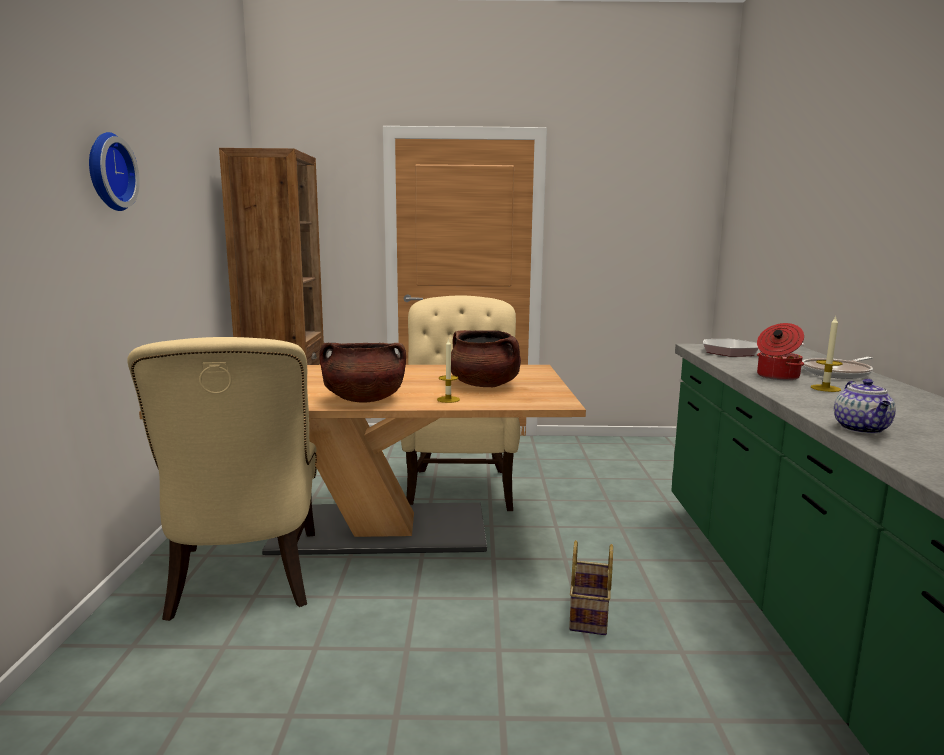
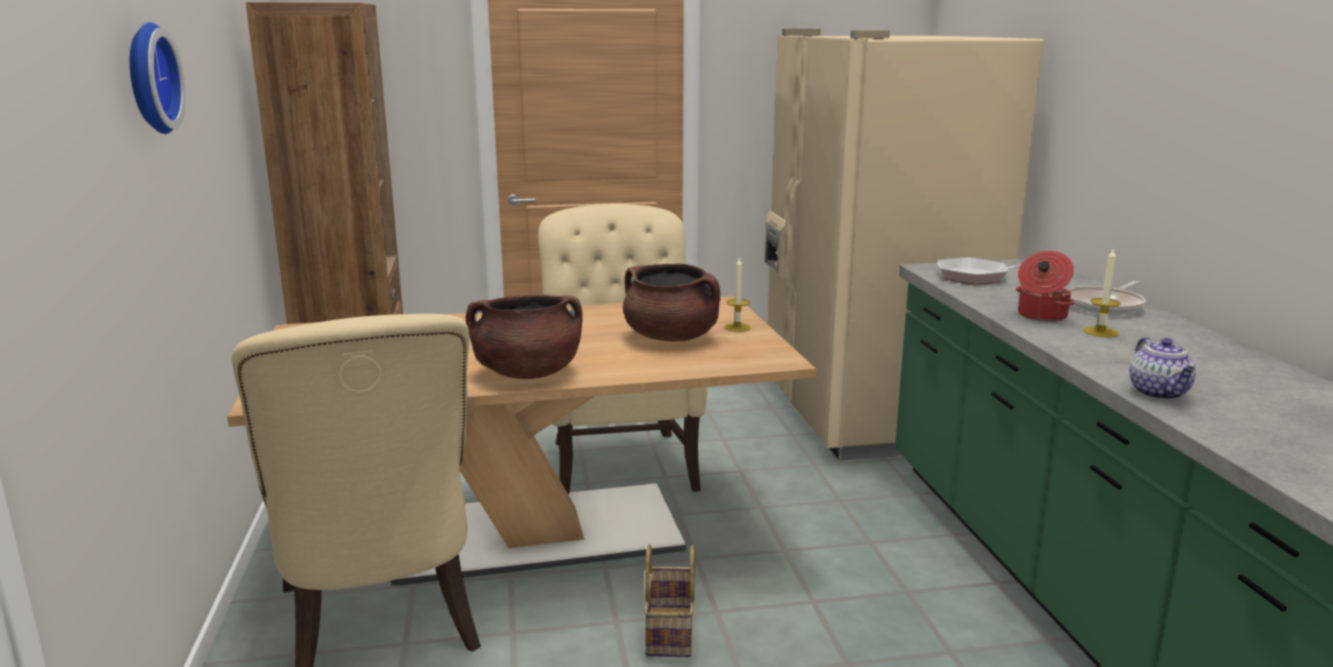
camera: 10 degrees left, 5 degrees up
candle [437,338,460,403] -> candle moved to [724,258,751,332]
basket [569,540,613,635] -> basket moved to [644,544,695,657]
none -> beige fridge [764,28,1044,461]

